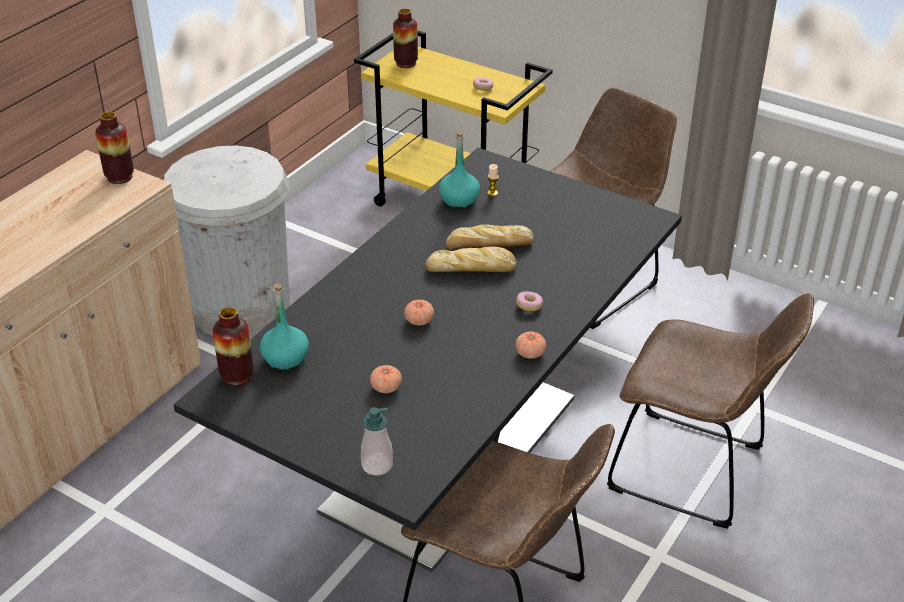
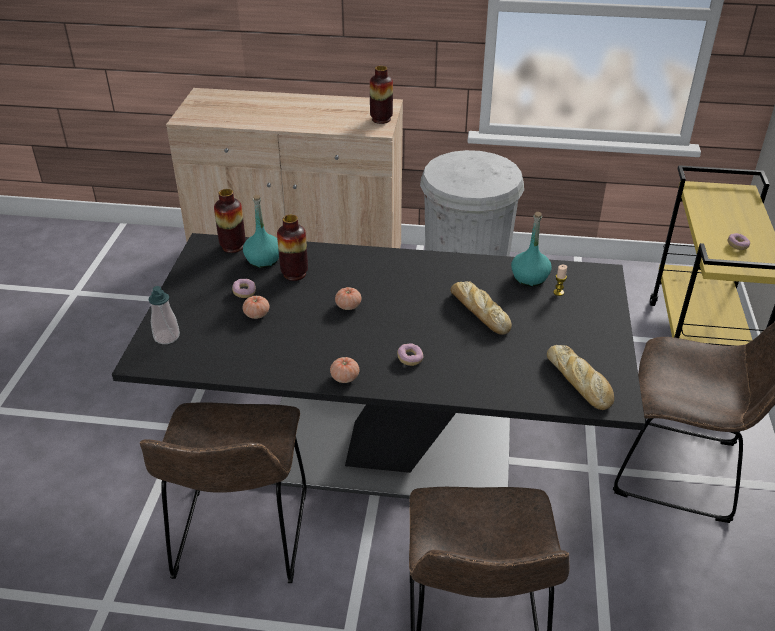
camera: 65 degrees right, 0 degrees up
vase [393,8,418,68] -> vase moved to [277,215,308,281]
bread [425,246,516,272] -> bread moved to [547,345,614,410]
none -> donut [232,279,256,298]

